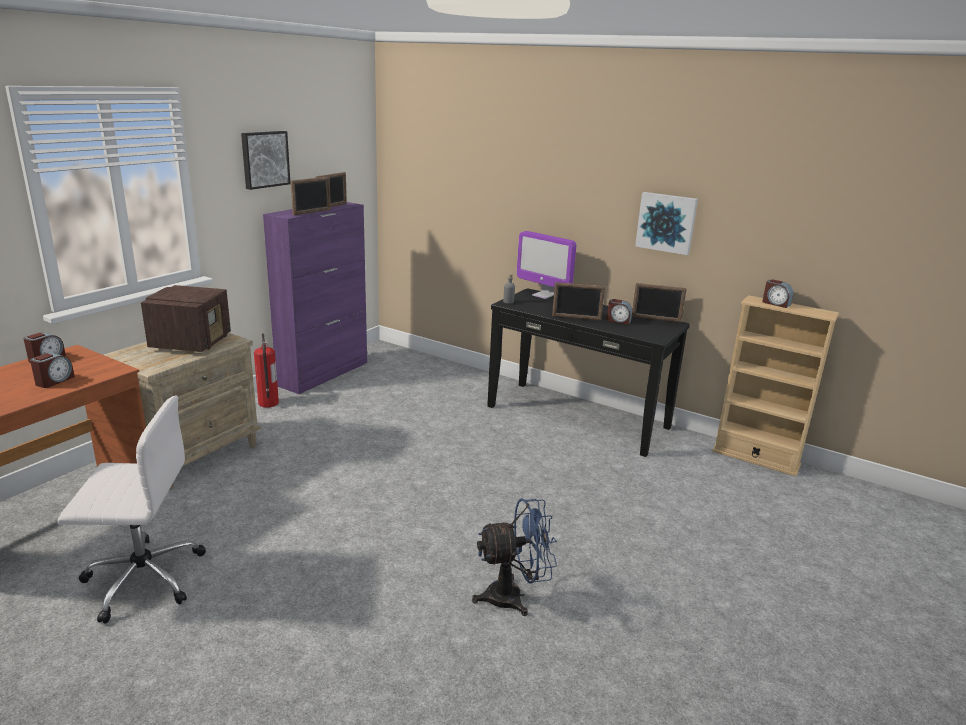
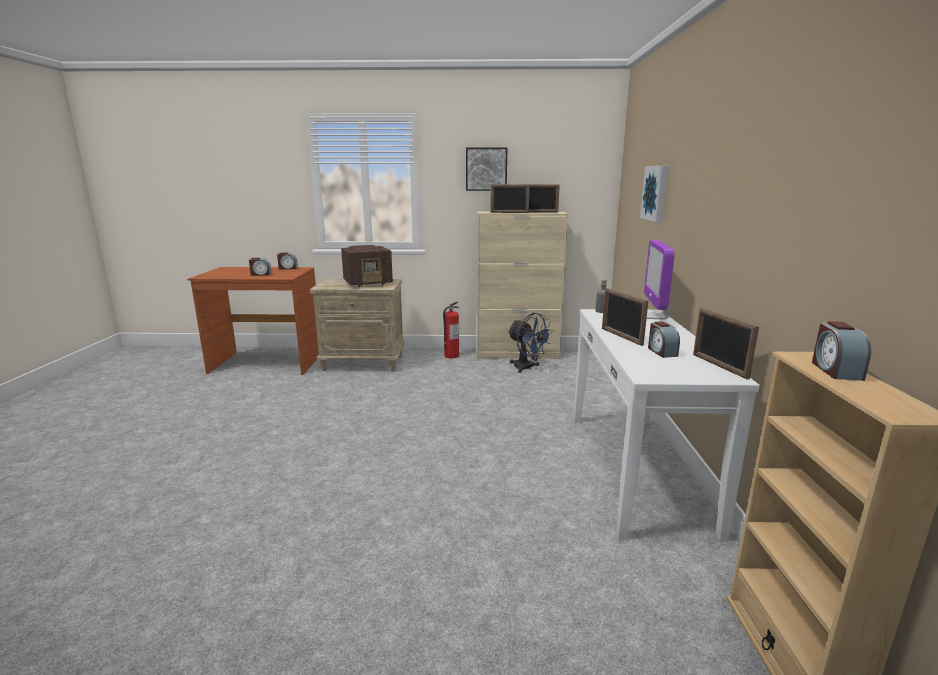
camera: 60 degrees right, 5 degrees down
white office chair [58,395,206,624] -> none
purple cabinet [263,202,367,394] -> beige cabinet [477,212,568,359]
blue fan [472,498,557,616] -> blue fan moved to [507,313,553,373]
black console table [487,288,690,457] -> white console table [573,309,760,541]
picture [635,192,698,255] -> picture moved to [640,166,669,222]

